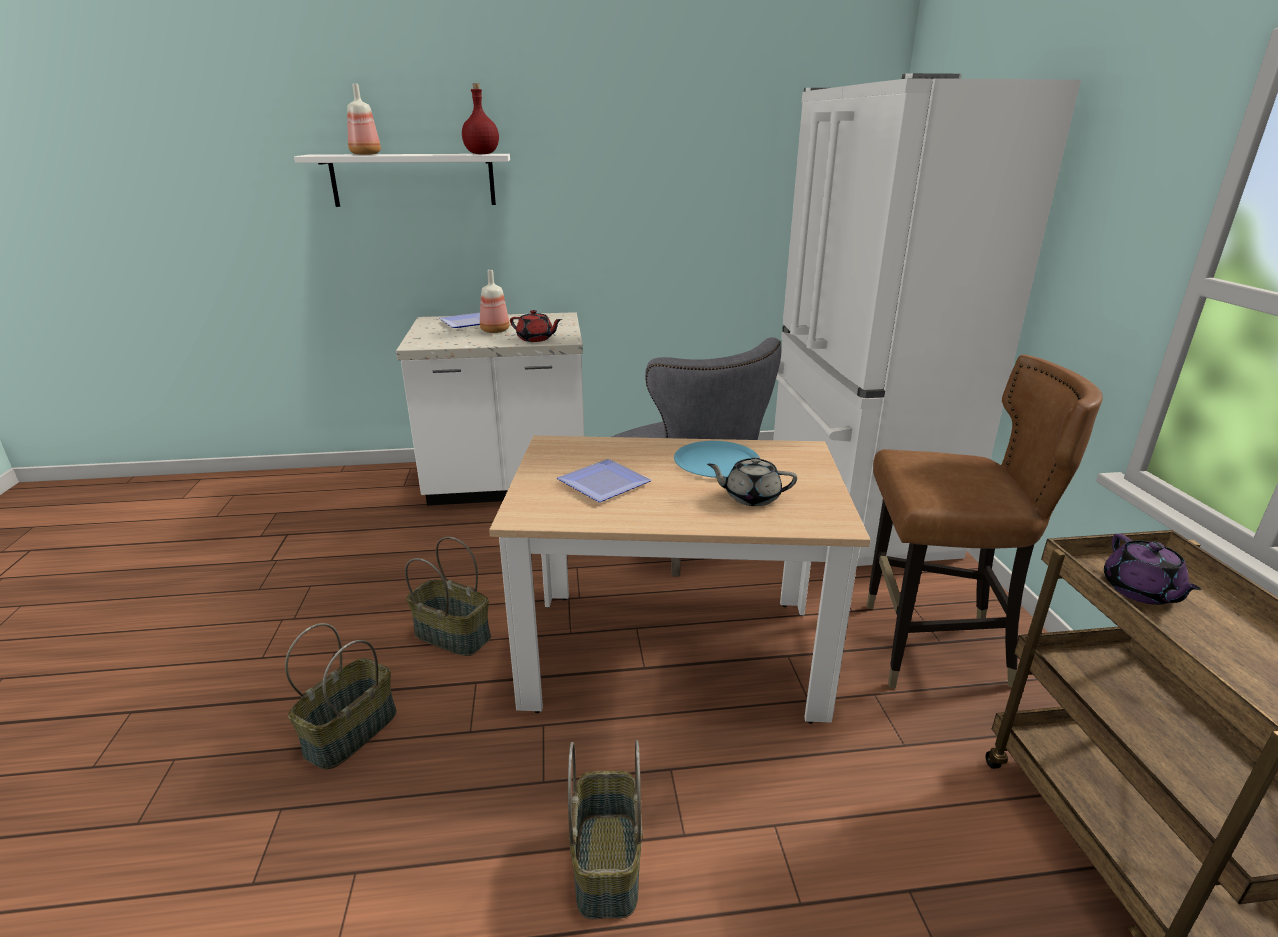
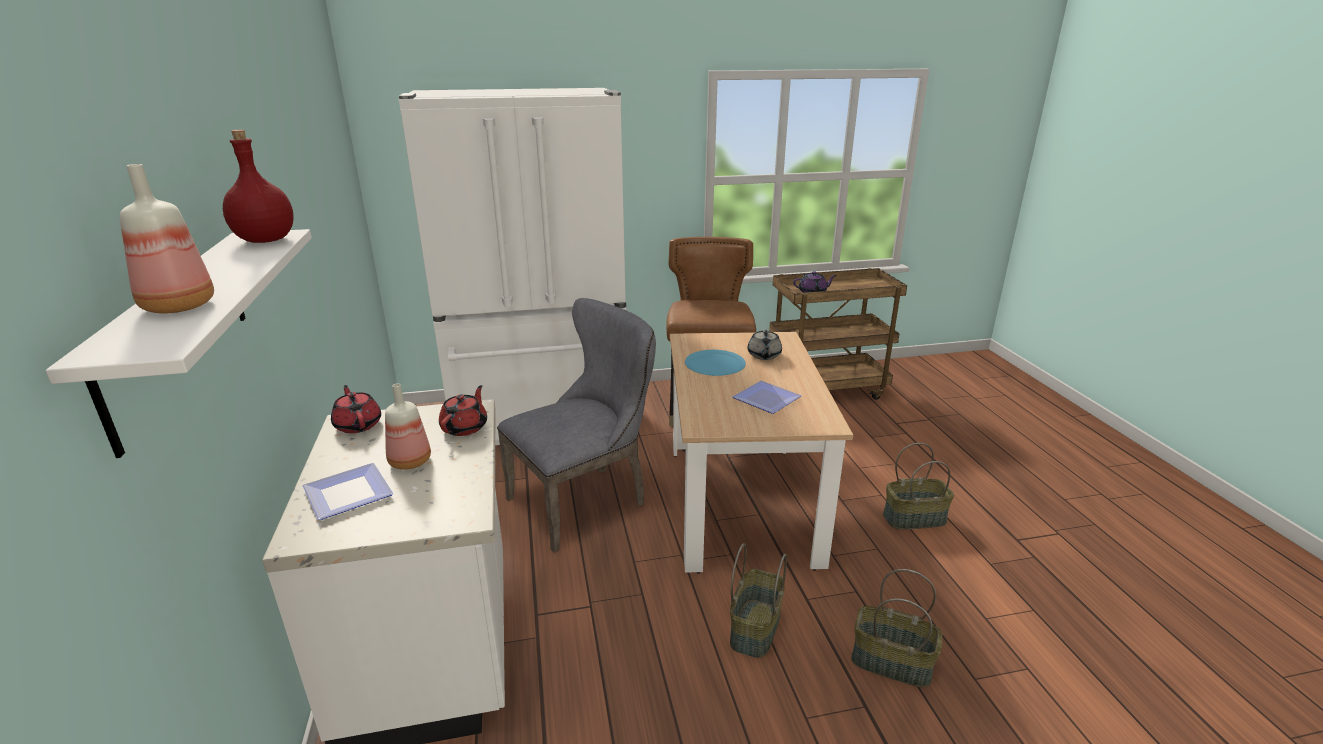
camera: 95 degrees left, 0 degrees up
none -> red teapot [331,385,381,433]

